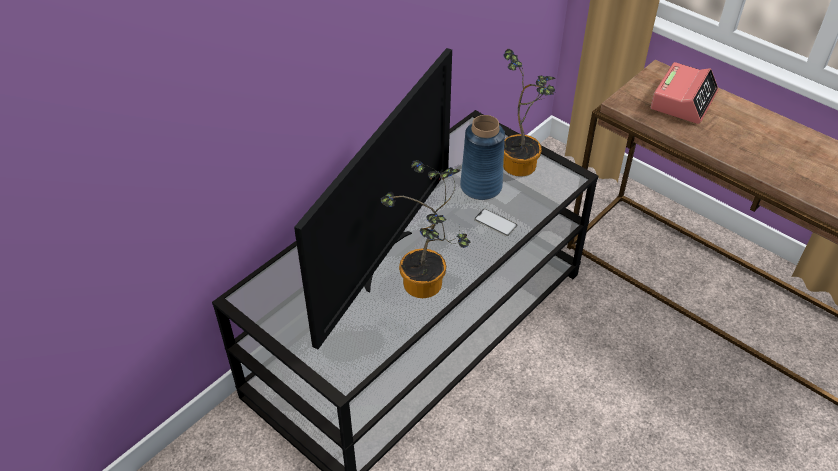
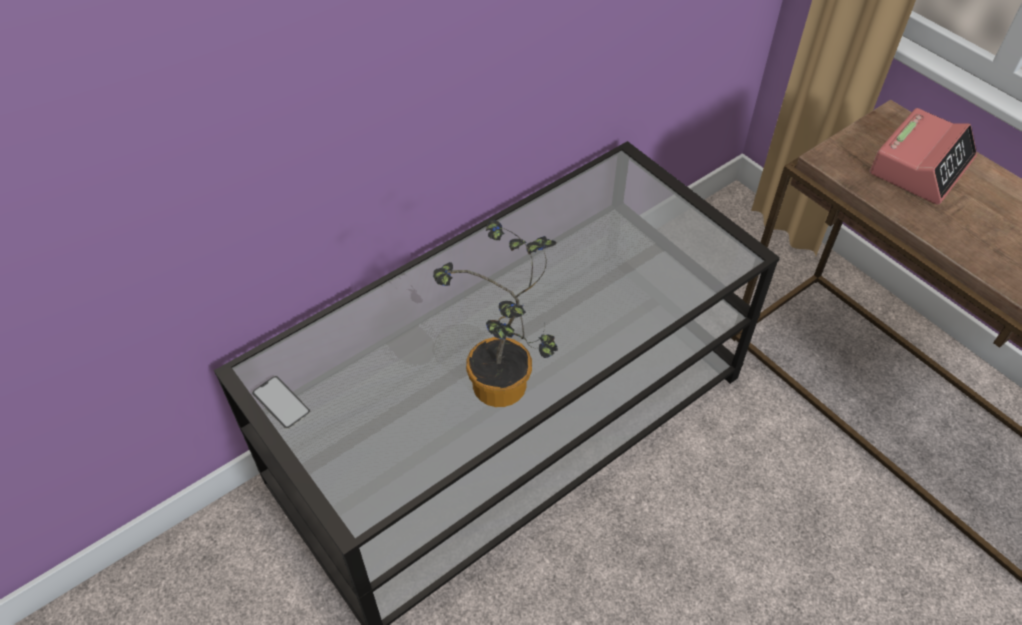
camera: 10 degrees right, 5 degrees up
television [294,48,452,349] -> none
blue vase [460,115,505,200] -> none
phone [474,208,517,236] -> phone moved to [252,376,310,429]
potted plant [503,49,555,177] -> none

